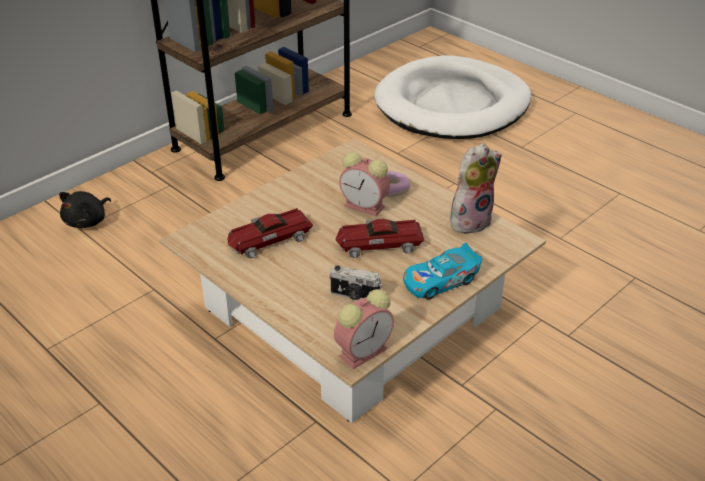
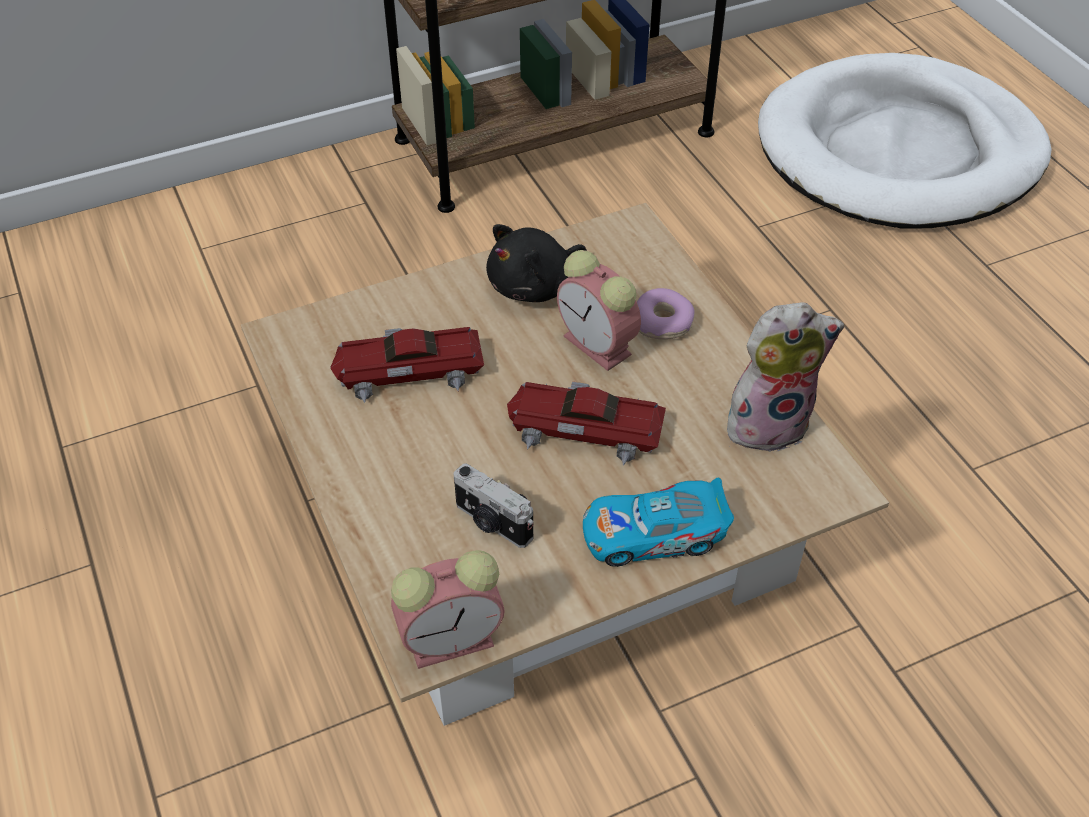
camera: 20 degrees right, 10 degrees up
black plush toy [59,191,111,228] -> black plush toy moved to [486,224,587,302]

